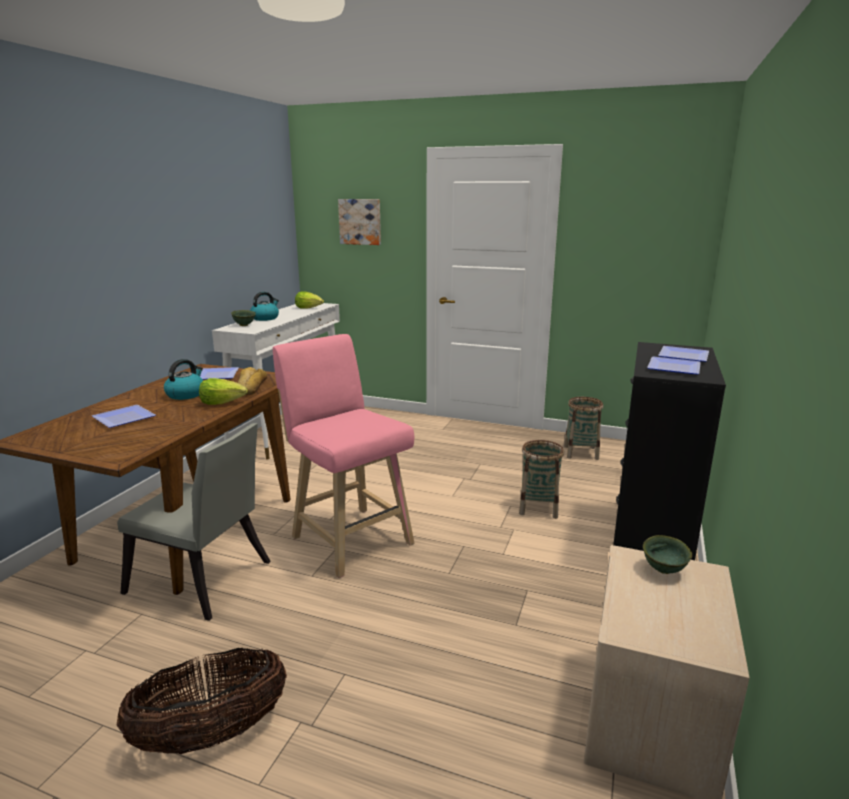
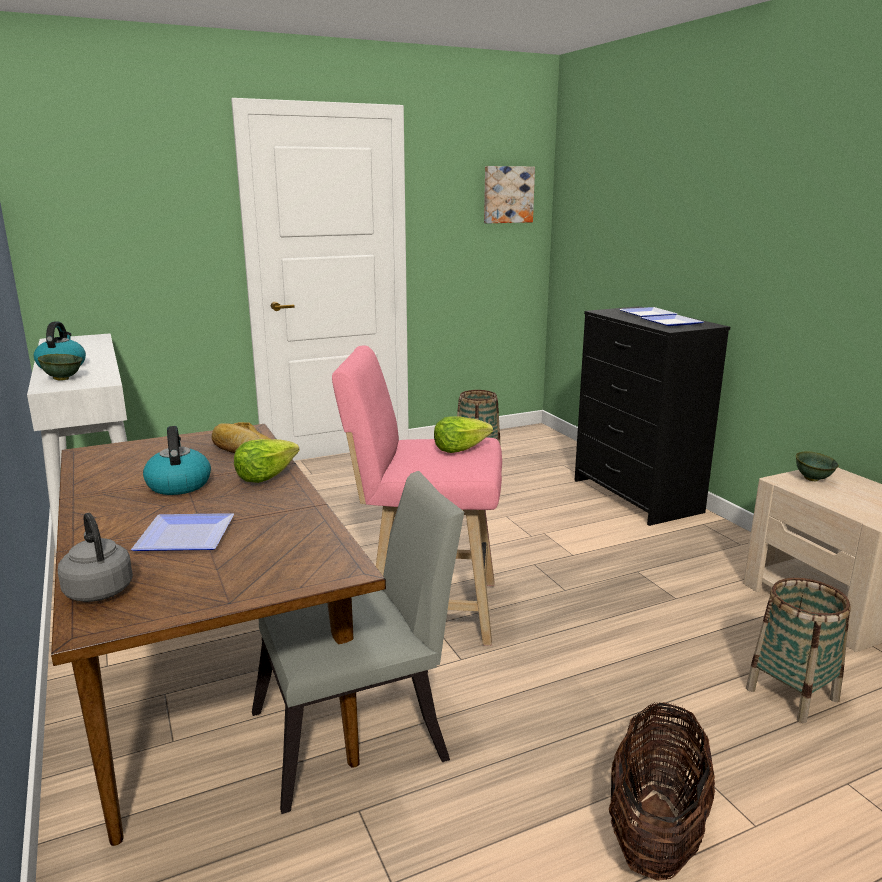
camera: 45 degrees left, 0 degrees up
plate [200,367,239,380] -> none
lettuce [295,292,324,309] -> lettuce moved to [434,416,493,453]
picture [338,199,381,245] -> picture moved to [484,166,535,224]
basket [519,440,564,519] -> basket moved to [746,578,851,723]
none -> grey kettle [58,513,133,602]

